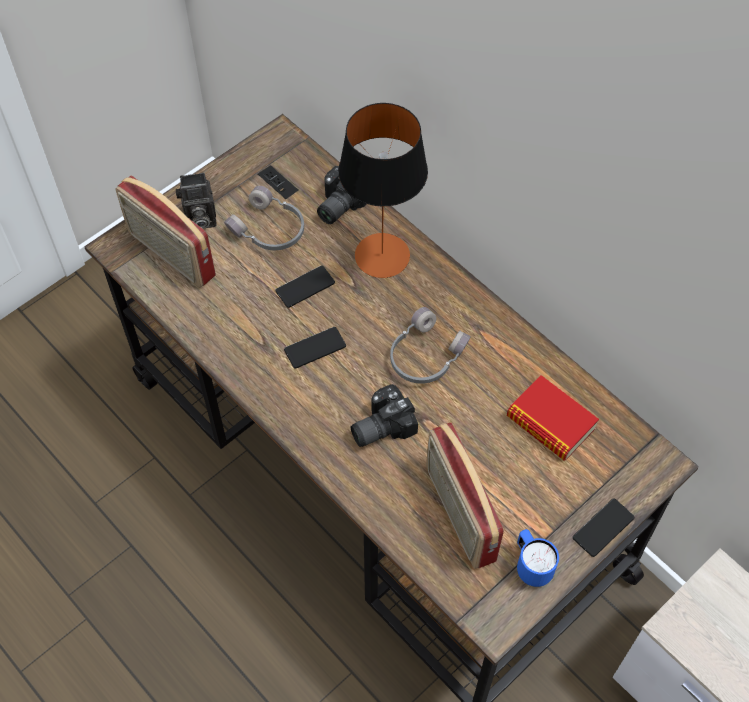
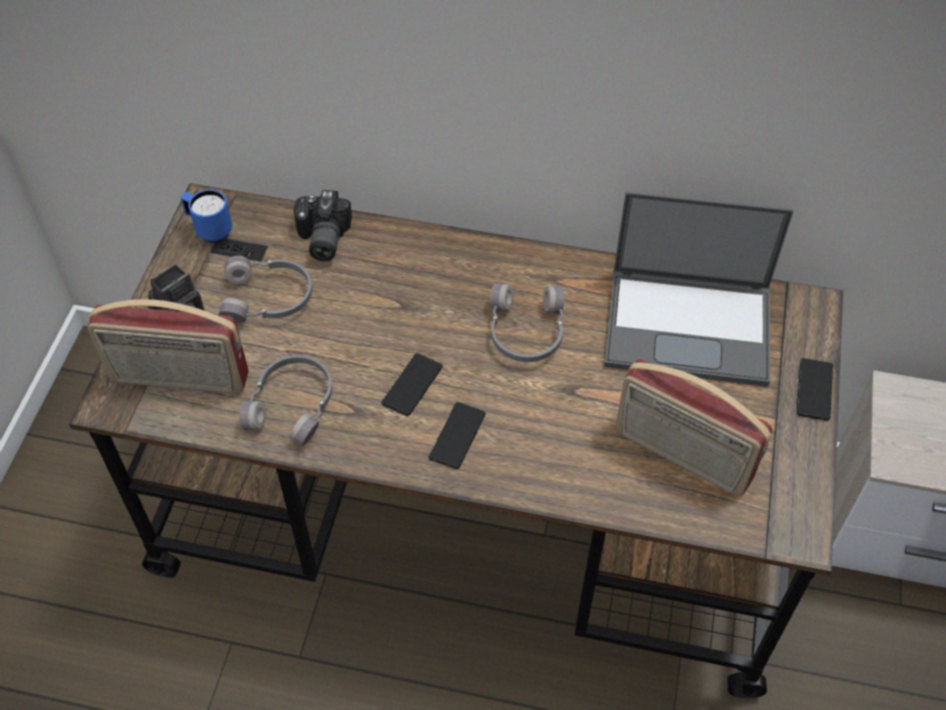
camera: 35 degrees left, 5 degrees down
phone [275,265,335,308] -> phone moved to [429,402,485,469]
table lamp [338,103,428,278] -> none
camera [350,384,418,447] -> none
book [507,375,599,461] -> laptop [604,191,794,386]
blue mug [517,529,559,587] -> blue mug moved to [181,189,232,243]
none -> grey headphones [239,355,332,446]

